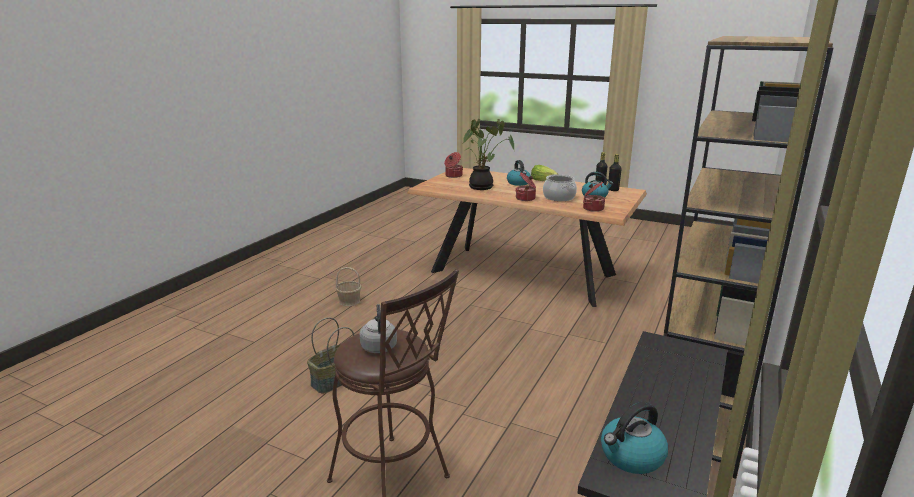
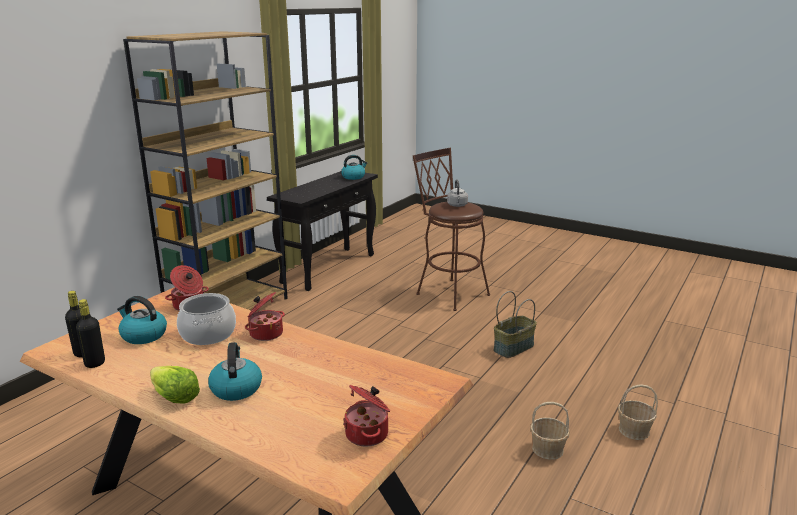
camera: 175 degrees left, 0 degrees up
potted plant [463,119,514,190] -> none
none -> basket [618,384,658,440]

